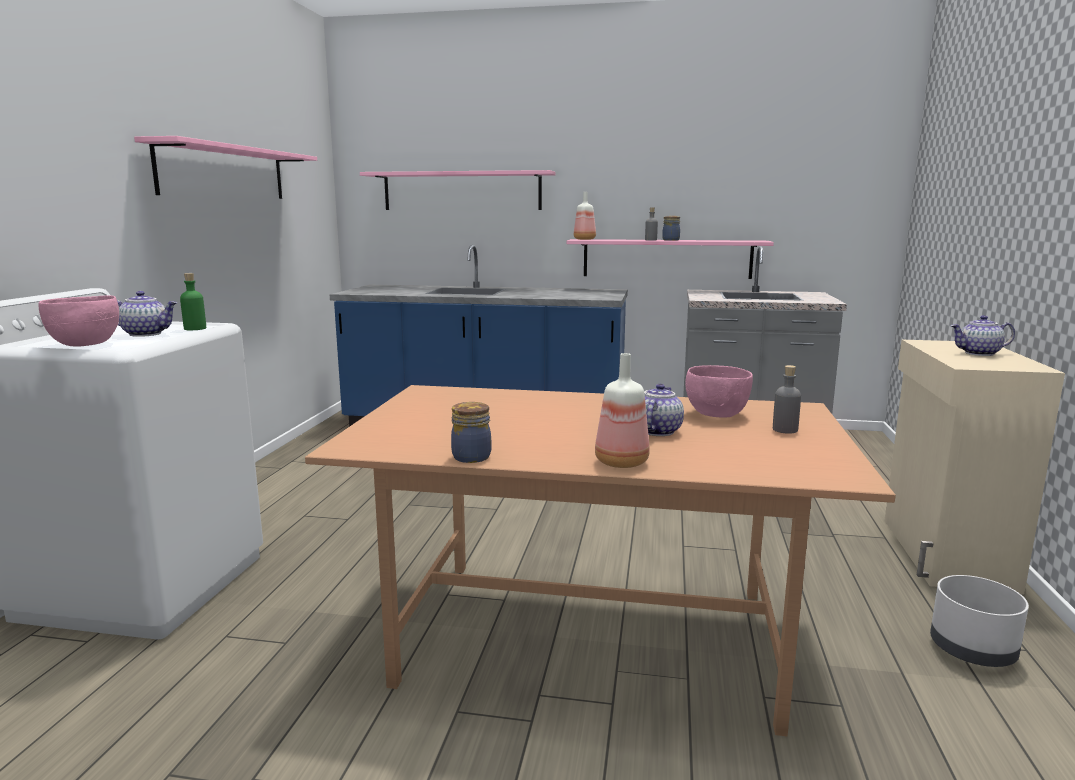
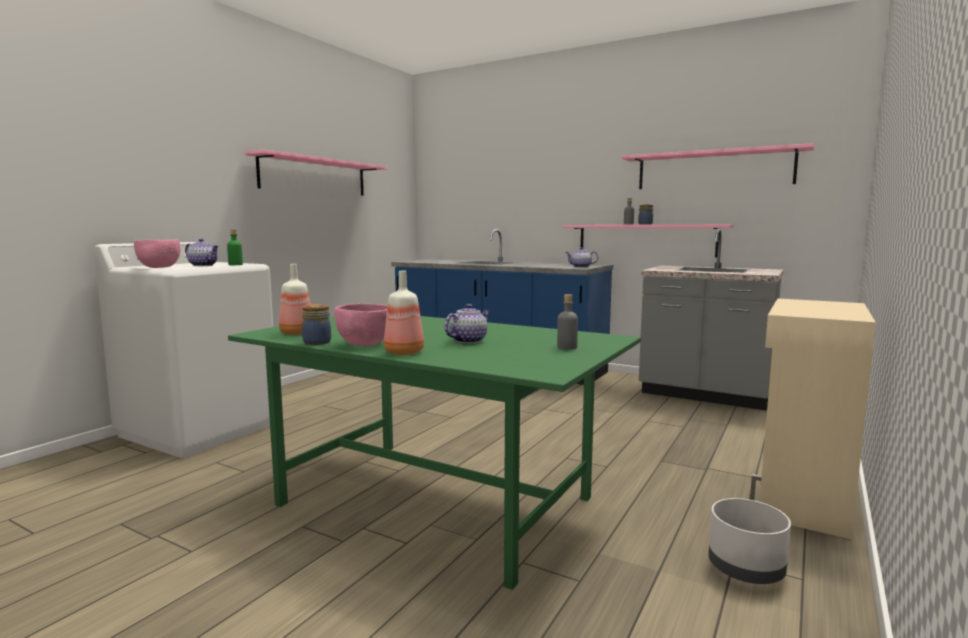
camera: 20 degrees right, 5 degrees down
brown dining table [305,385,896,737] -> green dining table [228,316,641,590]
pink shelf [360,170,555,210] -> pink shelf moved to [622,143,814,189]
bottle [574,192,596,240] -> bottle moved to [279,264,311,335]
pink bowl [685,365,753,417] -> pink bowl moved to [334,303,388,346]
teapot [950,315,1015,356] -> teapot moved to [565,247,598,268]

